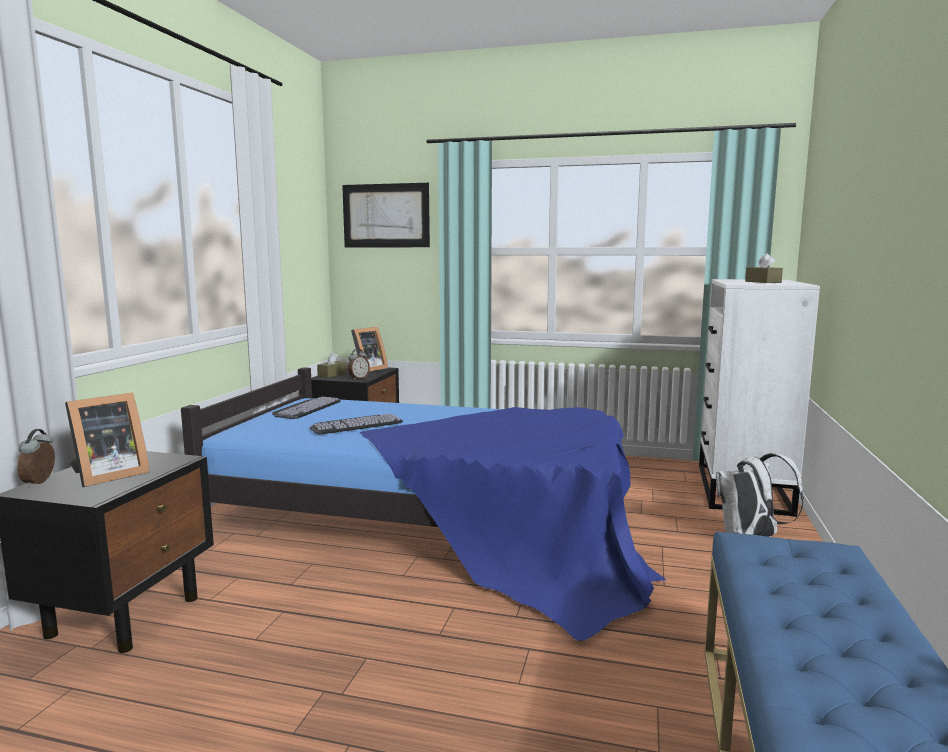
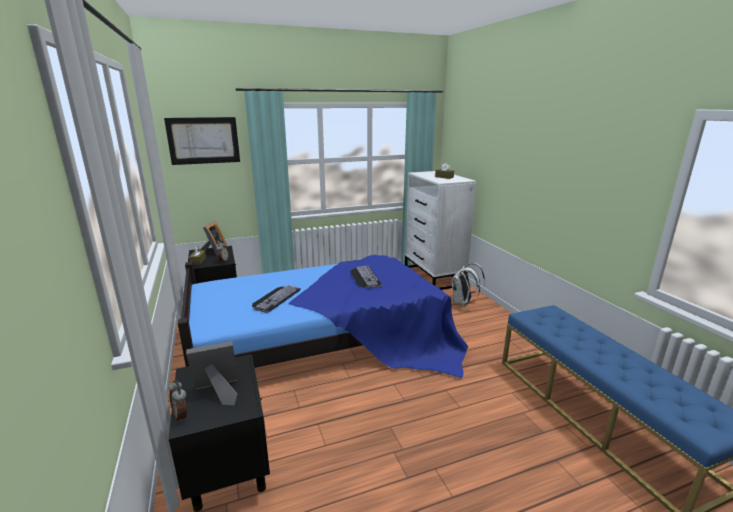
camera: 35 degrees left, 10 degrees up
picture frame [65,392,150,487] -> picture frame turned 120 degrees counterclockwise [186,341,238,405]
keyboard [272,397,341,419] -> keyboard moved to [350,266,382,288]

